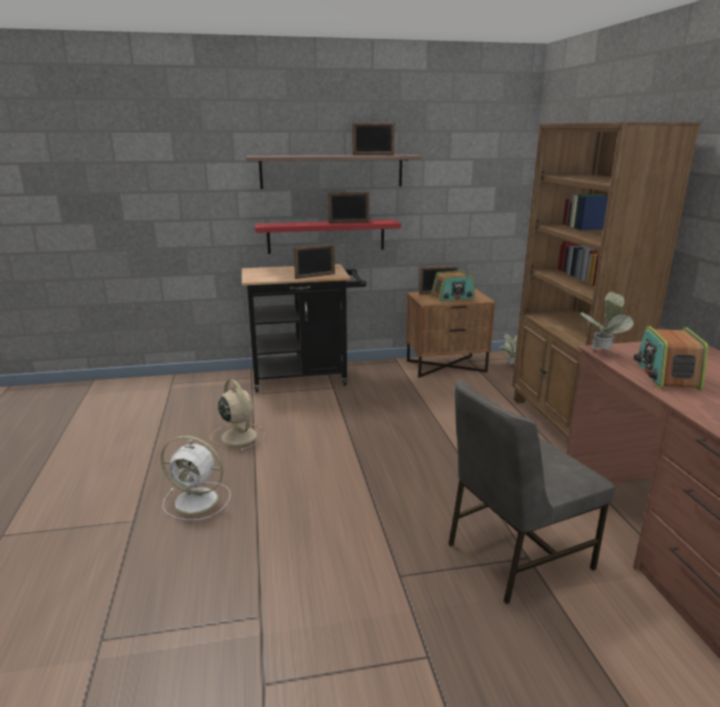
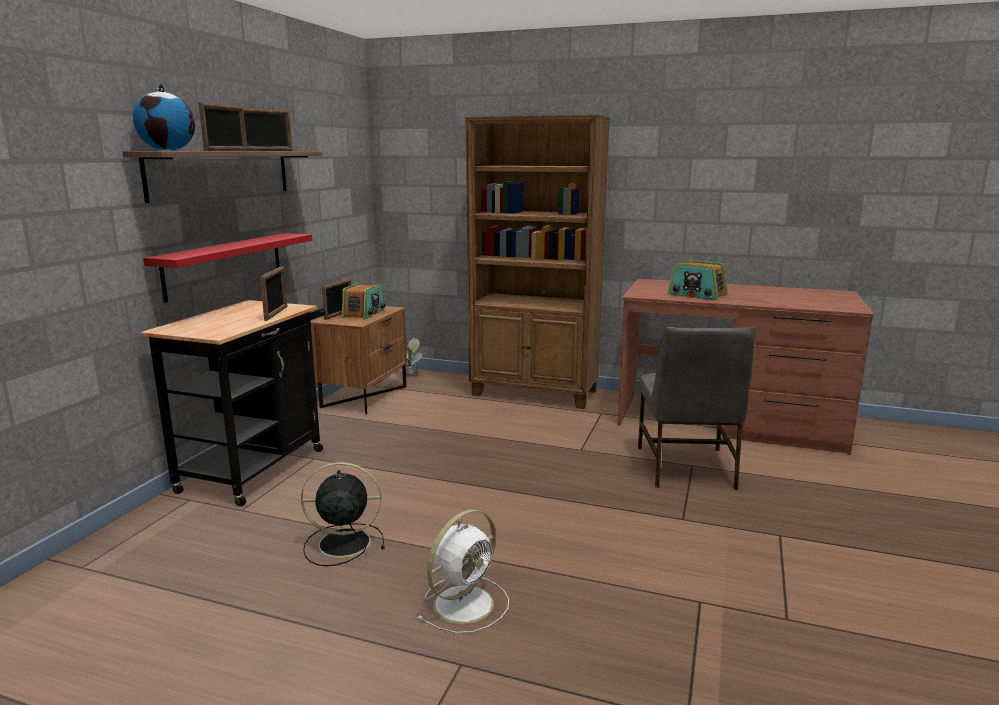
camera: 60 degrees left, 5 degrees down
beige fan [210,379,265,451] -> black fan [301,462,385,566]
picture frame [328,192,369,223] -> picture frame moved to [198,103,247,151]
potted plant [580,292,634,351] -> none
none -> globe [133,84,195,151]

